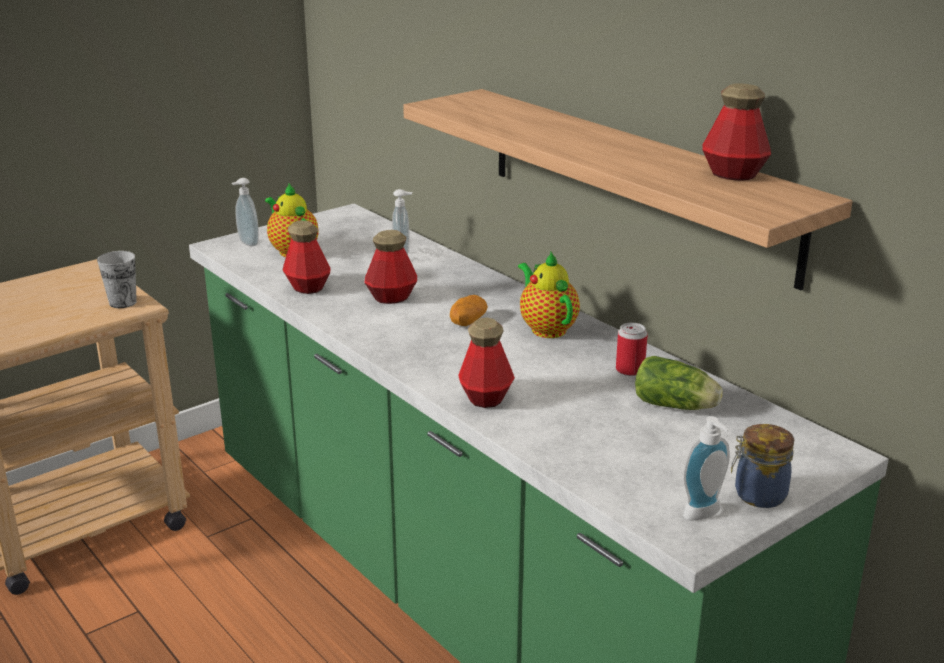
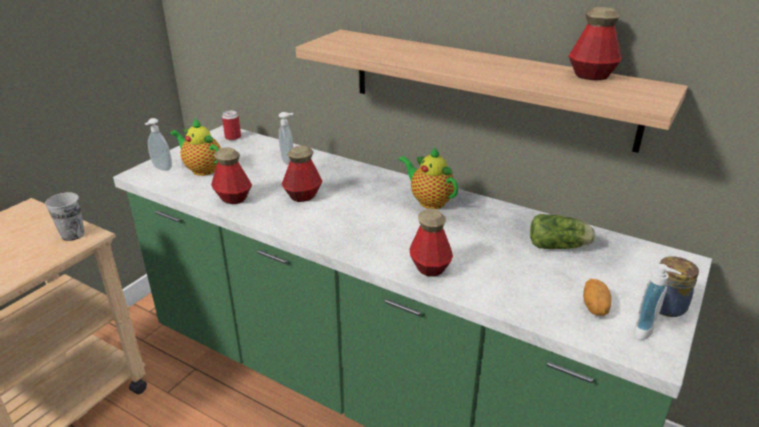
camera: 20 degrees left, 5 degrees up
potato [450,295,488,326] -> potato moved to [583,279,611,316]
can [616,323,648,376] -> can moved to [222,111,241,140]

